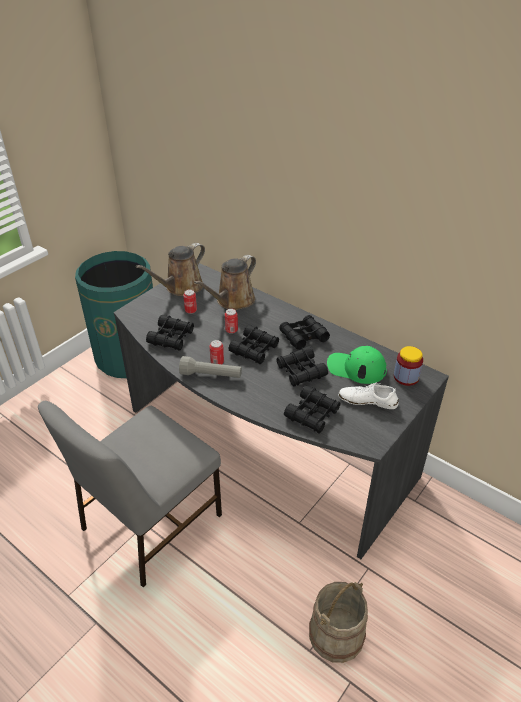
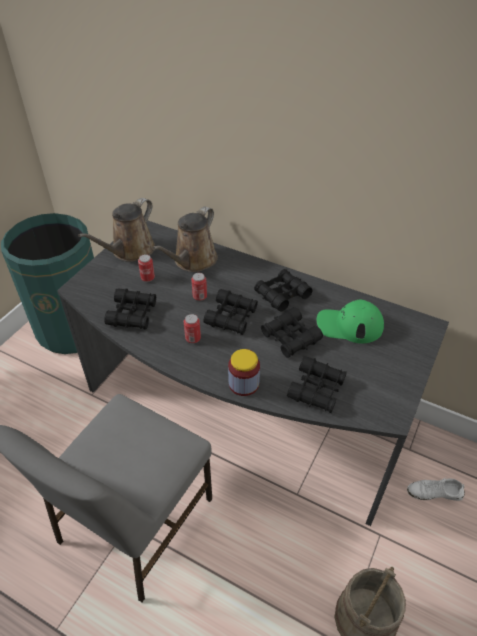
camera: 10 degrees left, 5 degrees up
grey flashlight [179,356,242,378] -> none
white shoe [338,382,399,409] -> white shoe moved to [407,477,465,501]
jar [394,346,423,386] -> jar moved to [228,349,260,396]

